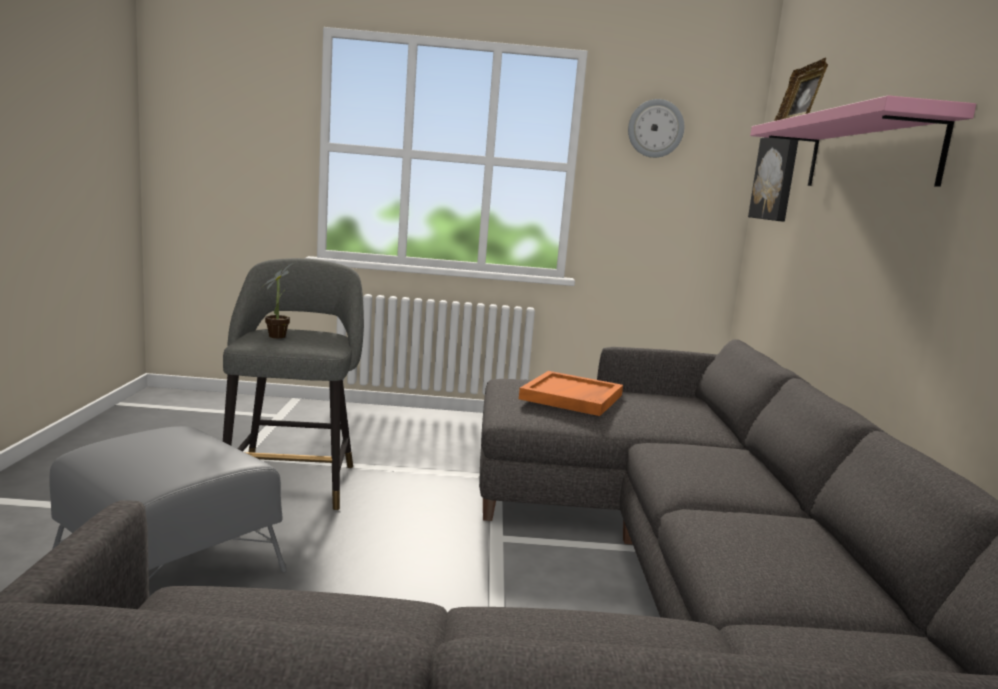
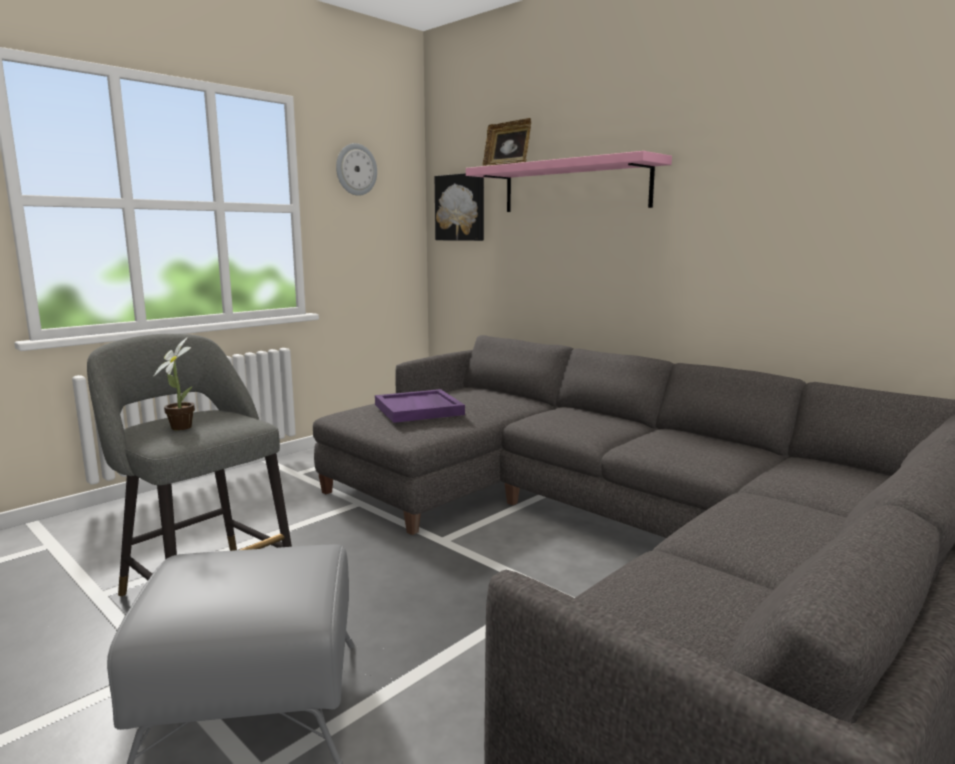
camera: 45 degrees left, 0 degrees up
orange tray [519,371,623,416] -> purple tray [375,389,465,423]

